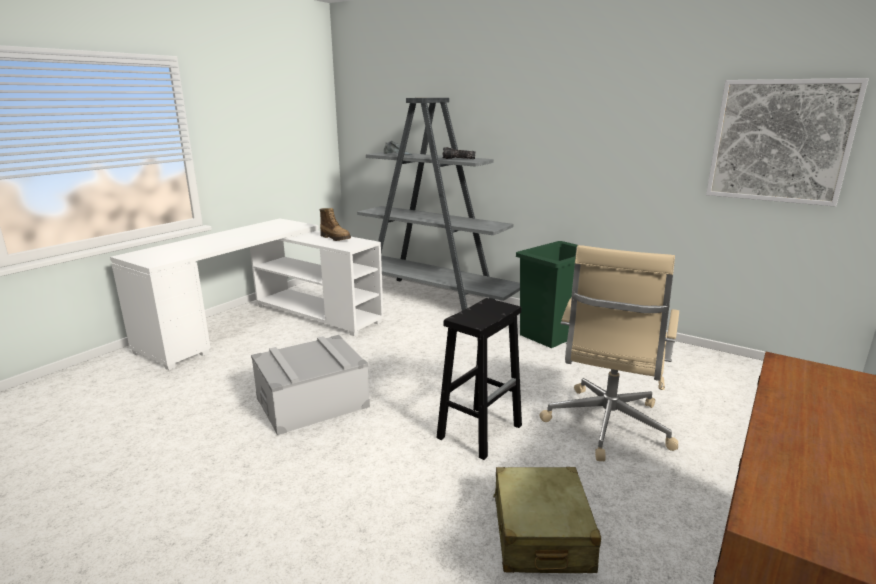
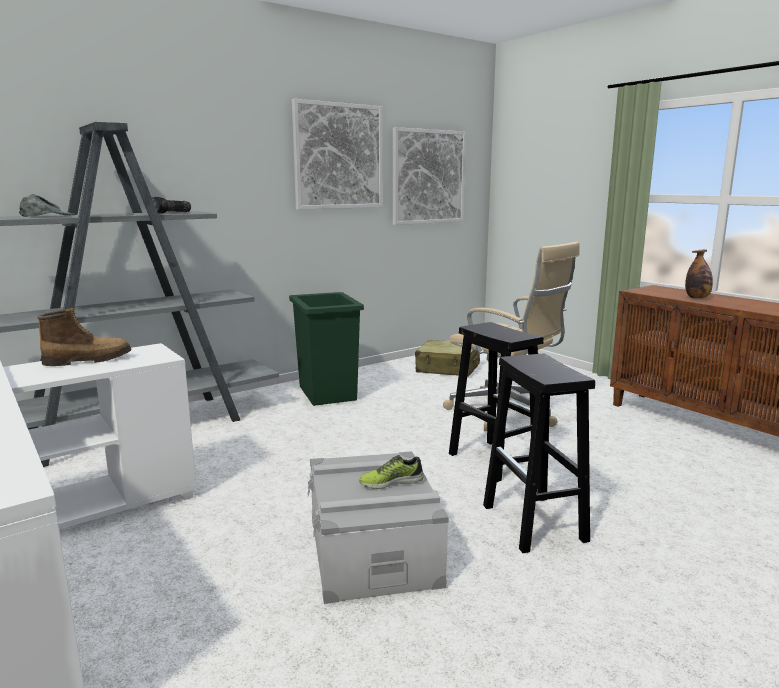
camera: 70 degrees left, 5 degrees down
beige suitcase [493,467,601,573] -> beige suitcase moved to [415,340,480,376]
none -> picture [292,99,383,210]
none -> shoe [359,455,424,489]
none -> black stool [483,354,595,553]
none -> bottle [685,249,713,299]

